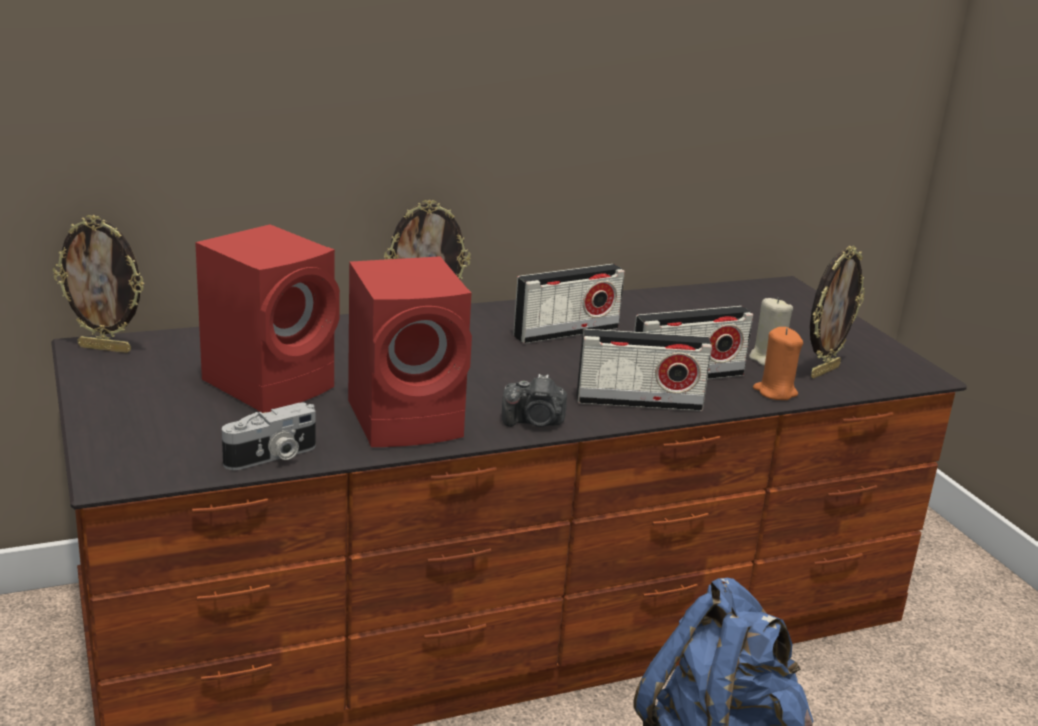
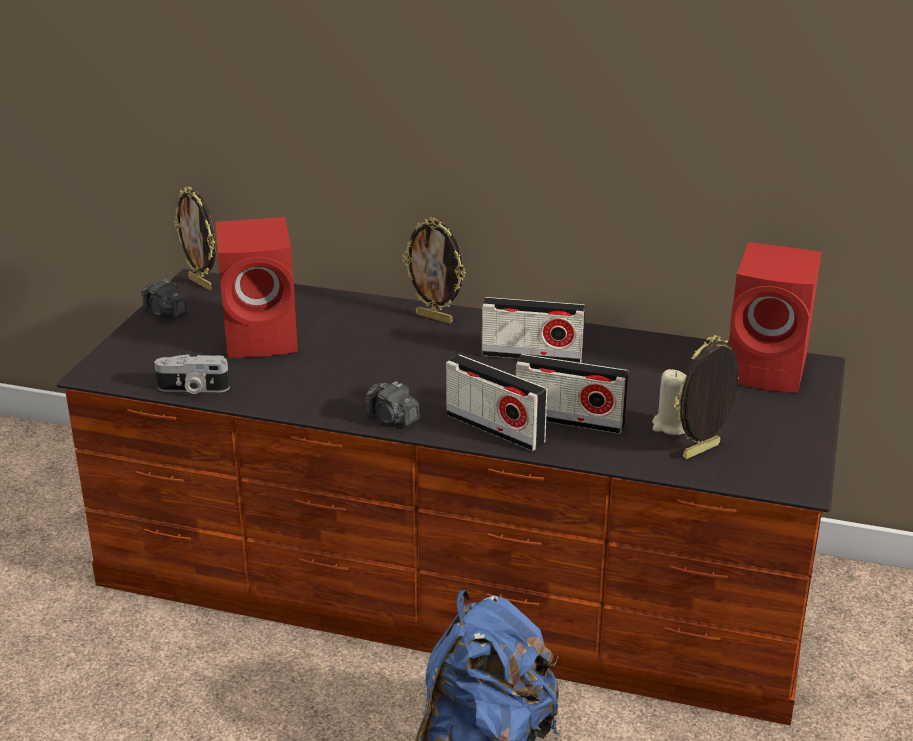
camera: 40 degrees right, 5 degrees up
red speaker [348,256,472,447] -> red speaker moved to [729,242,821,393]
orange candle [753,327,803,400] -> none
picture frame [810,246,865,378] -> picture frame turned 150 degrees clockwise [674,335,739,459]
none -> camera [141,279,188,318]

